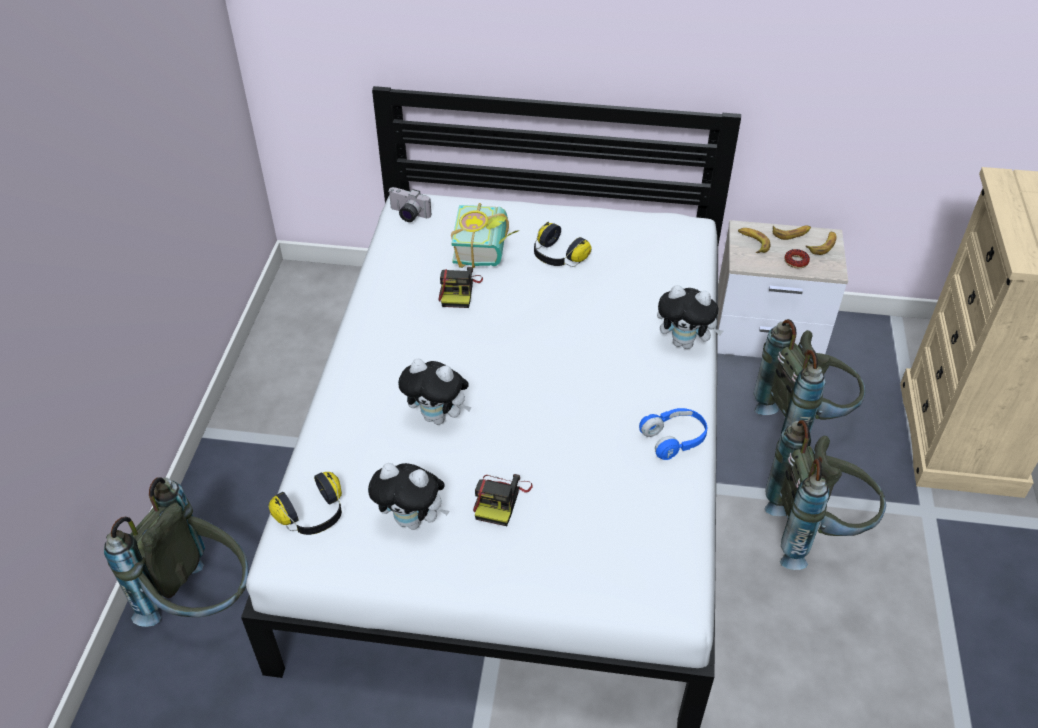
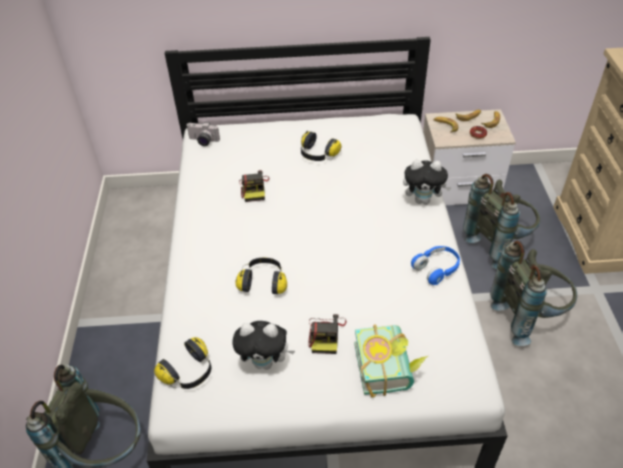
camera: 10 degrees left, 0 degrees up
plush toy [398,359,472,425] -> headphones [236,258,287,294]
book [451,203,520,268] -> book moved to [354,324,428,398]

